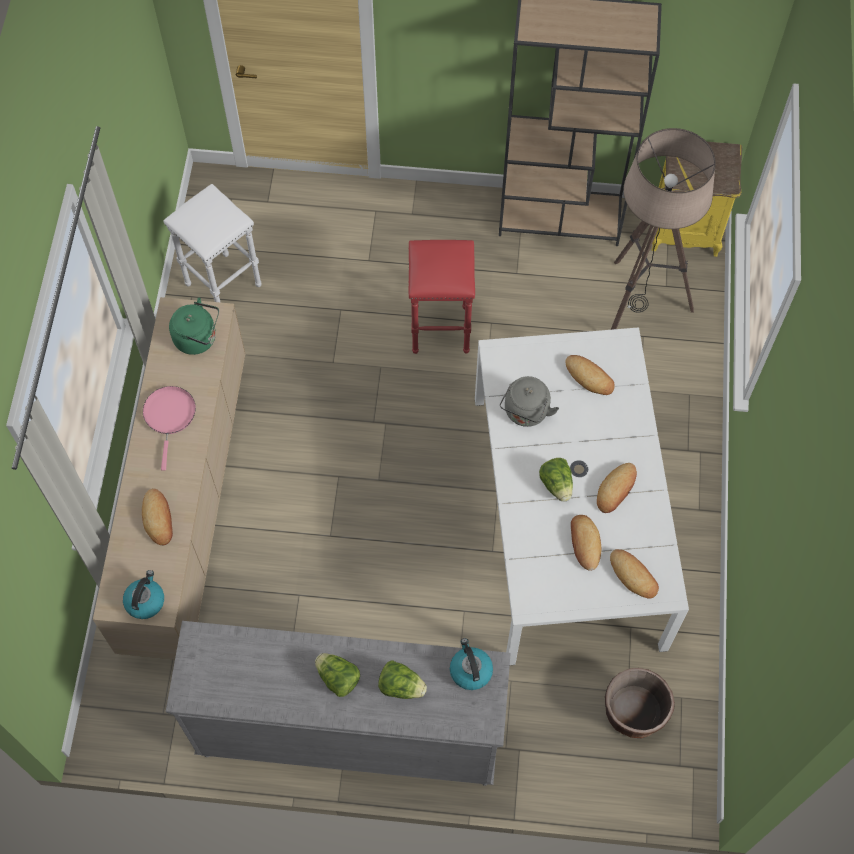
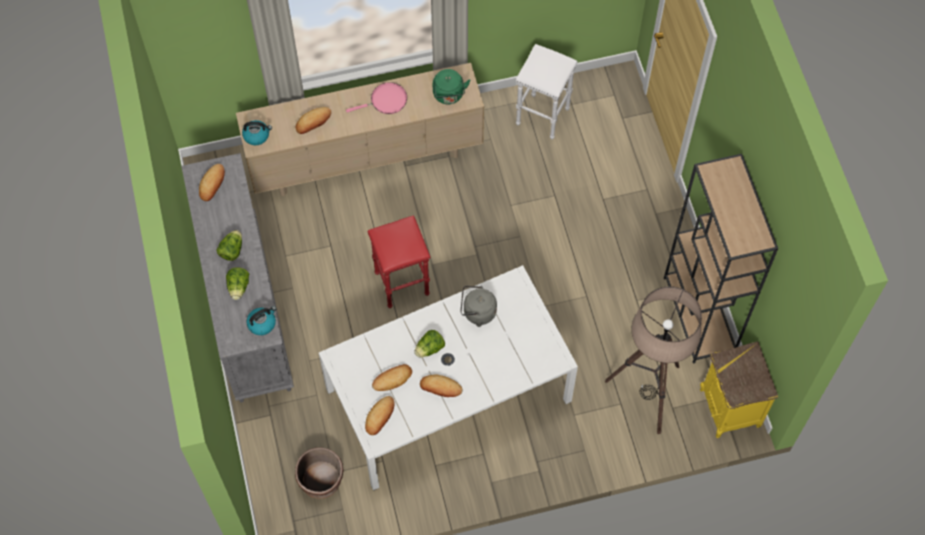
camera: 70 degrees right, 0 degrees up
red stool [409,240,475,354] -> red stool moved to [368,216,430,308]
bread [565,355,615,395] -> bread moved to [199,164,225,201]

